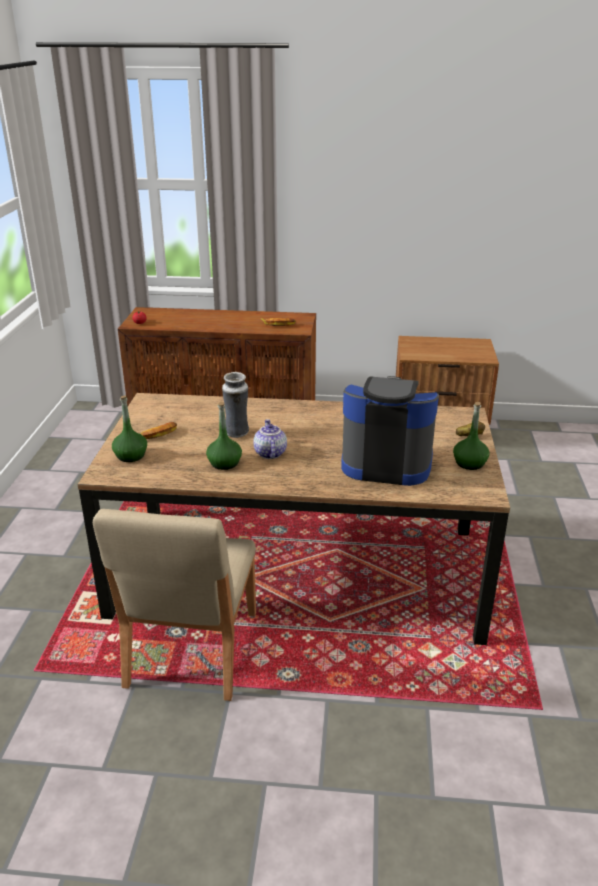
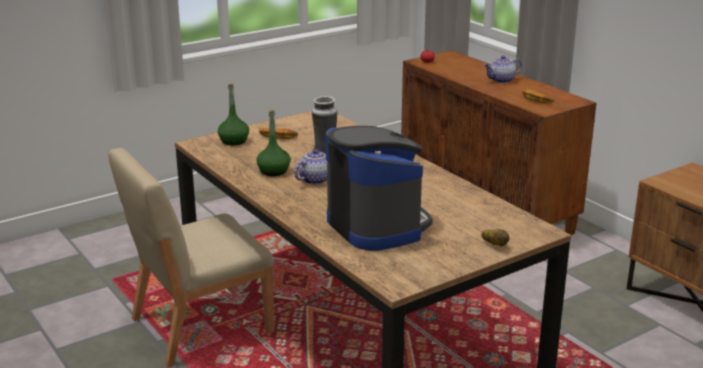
camera: 50 degrees right, 5 degrees down
green bottle [453,402,490,470] -> none
none -> teapot [484,55,522,83]

